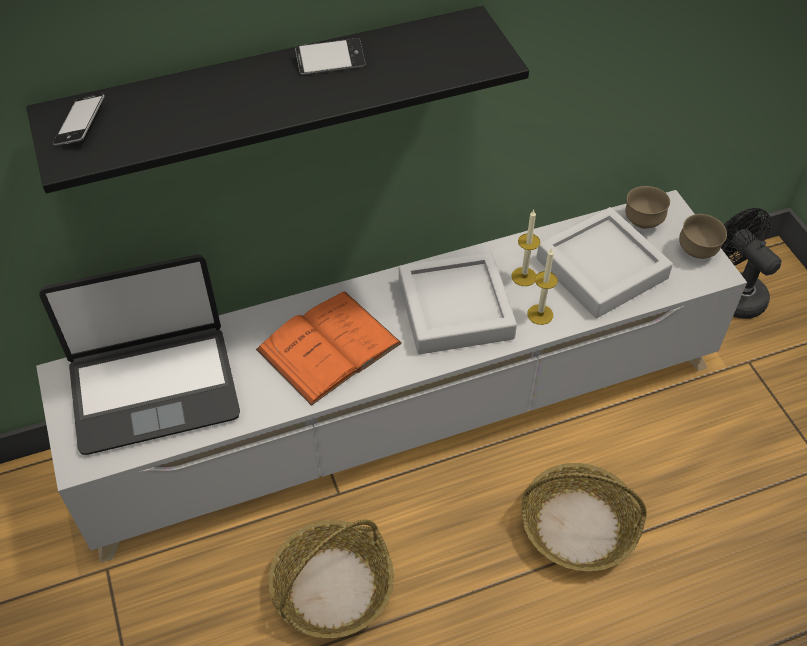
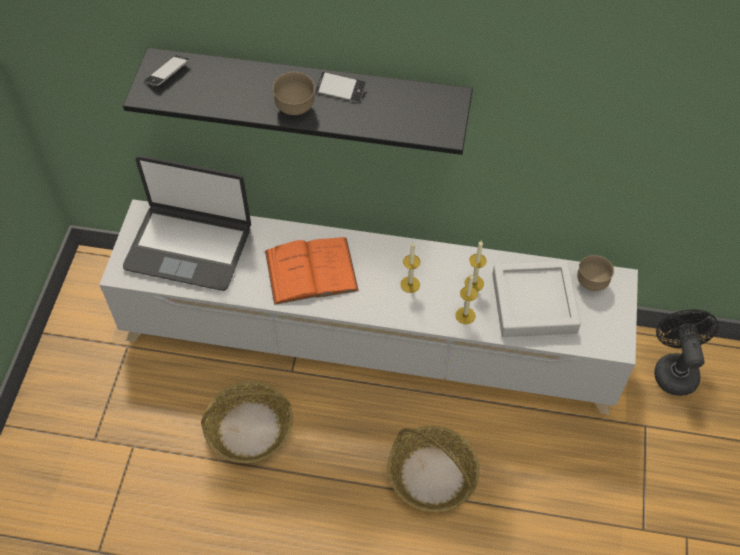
camera: 30 degrees right, 5 degrees up
grey tray [399,252,517,354] -> candle [401,242,420,293]
brown bowl [679,214,727,259] -> brown bowl moved to [273,72,315,115]

